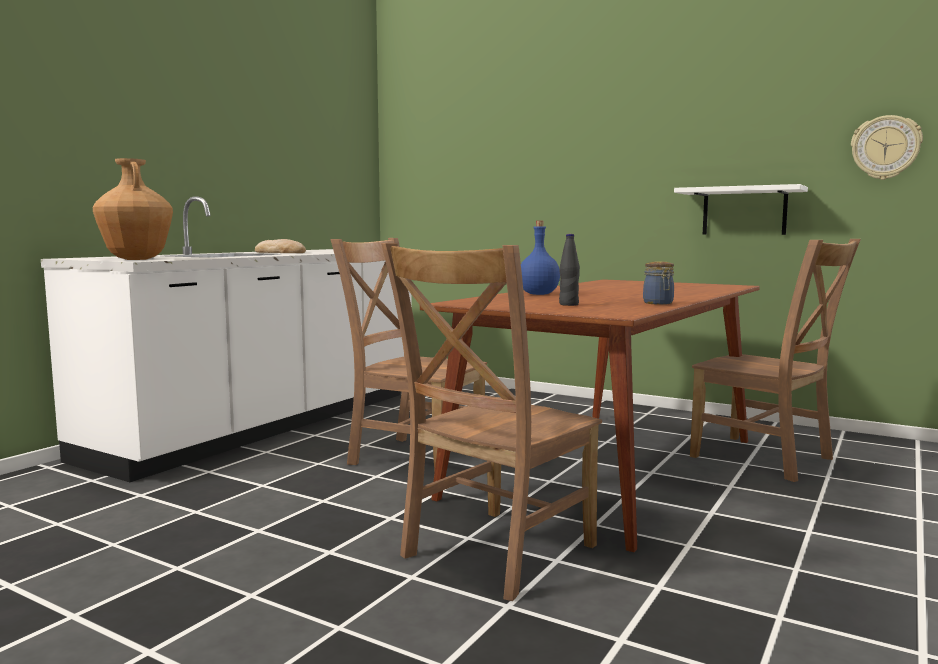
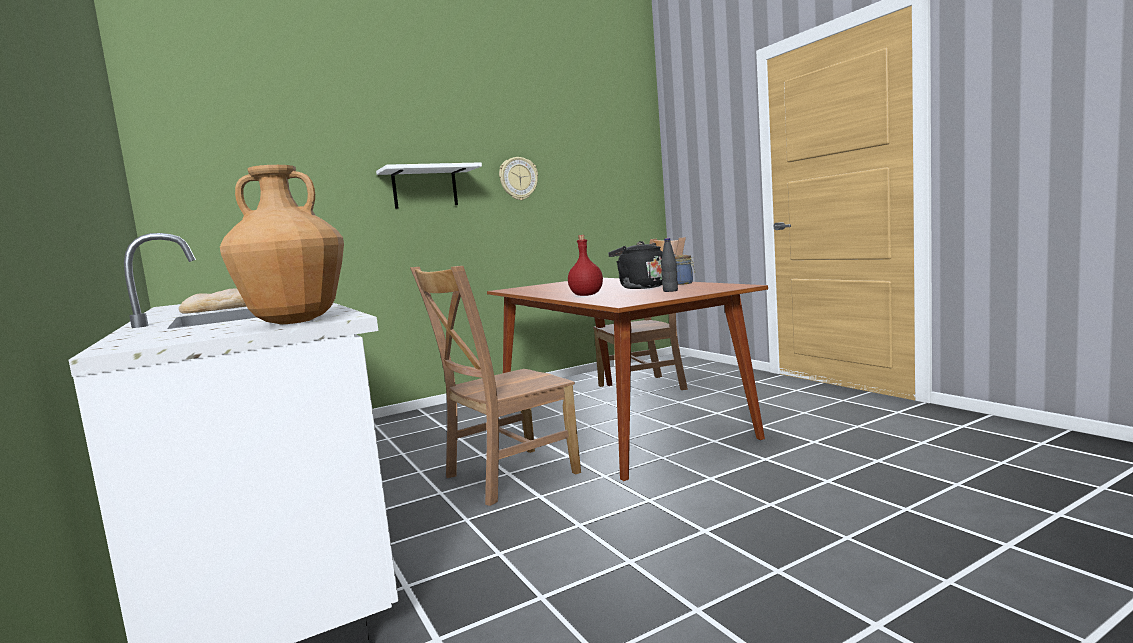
camera: 60 degrees left, 0 degrees up
brown chair [381,243,602,601] -> none
blue bottle [521,221,560,295] -> red bottle [568,235,603,296]
white shelf [674,184,808,235] -> white shelf moved to [376,162,482,209]
wall clock [851,115,923,180] -> wall clock moved to [499,157,538,200]
none -> black kettle [608,241,663,289]

